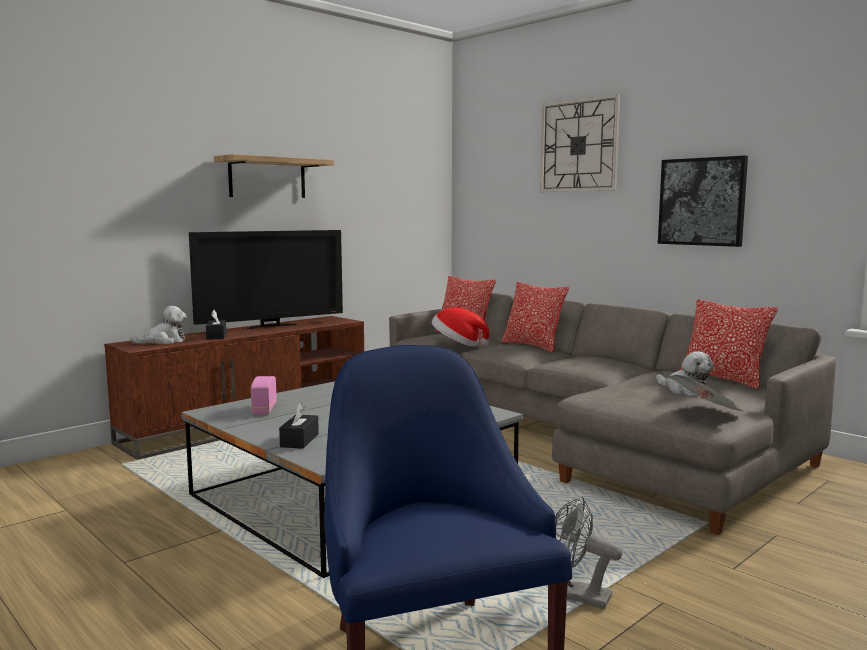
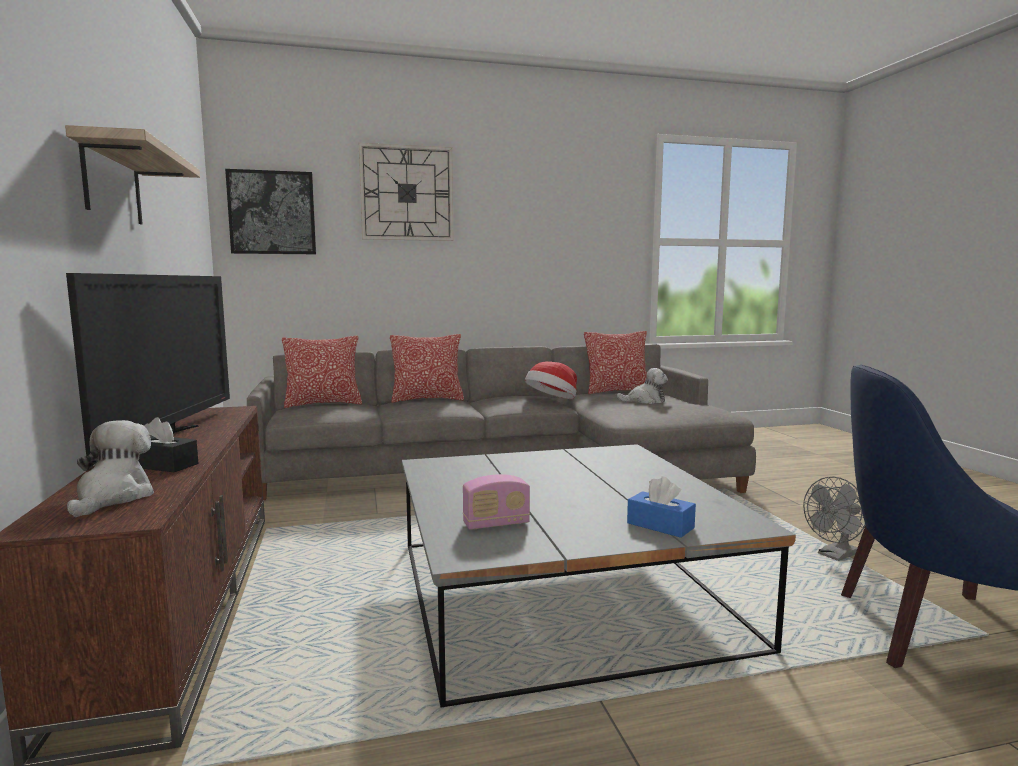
camera: 60 degrees left, 0 degrees up
radio [251,376,277,415] -> radio turned 45 degrees counterclockwise [463,474,530,530]
black tissue box [279,402,319,449] -> blue tissue box [627,477,696,538]
hat [432,308,489,347] -> hat moved to [525,362,577,399]
picture [658,156,748,247] -> picture moved to [225,169,316,254]
newspaper [667,375,743,411] -> none

